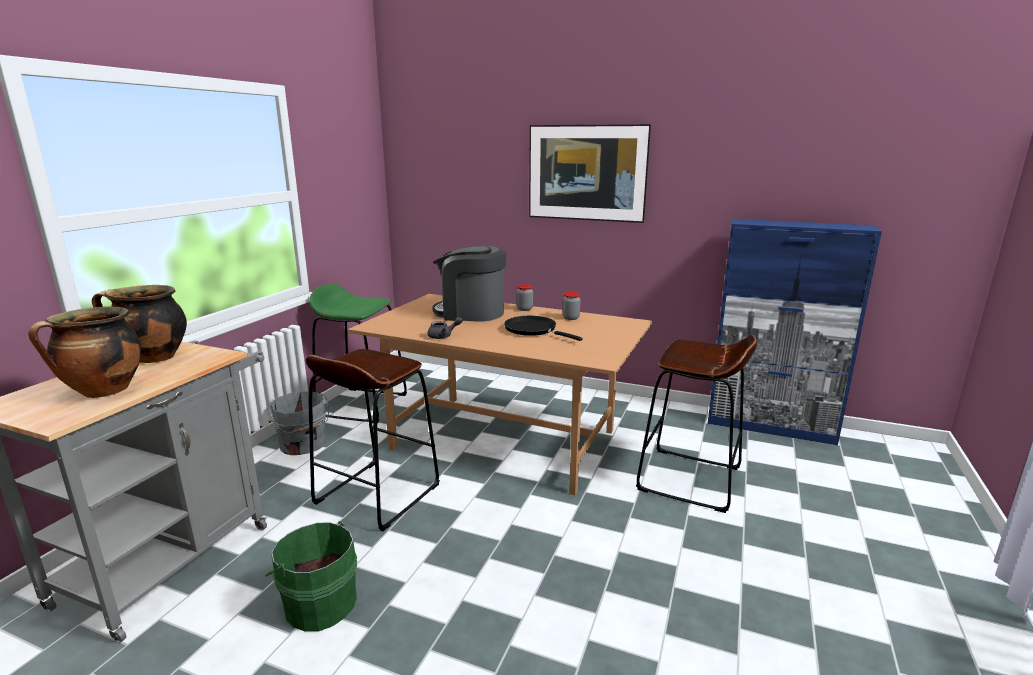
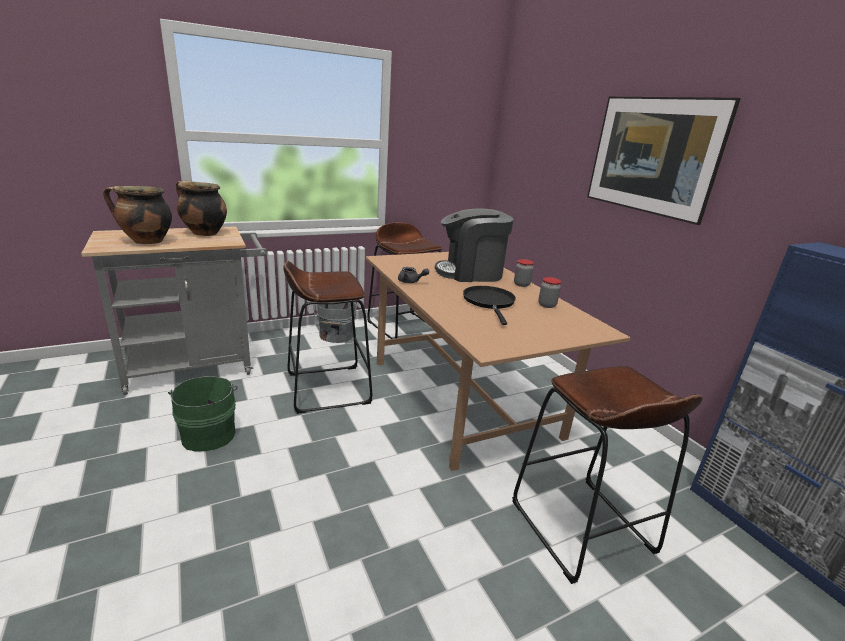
camera: 40 degrees right, 5 degrees up
green stool [309,284,407,423] -> brown stool [367,223,442,339]
coffee machine [432,246,506,321] -> coffee machine turned 60 degrees counterclockwise [435,208,514,282]

